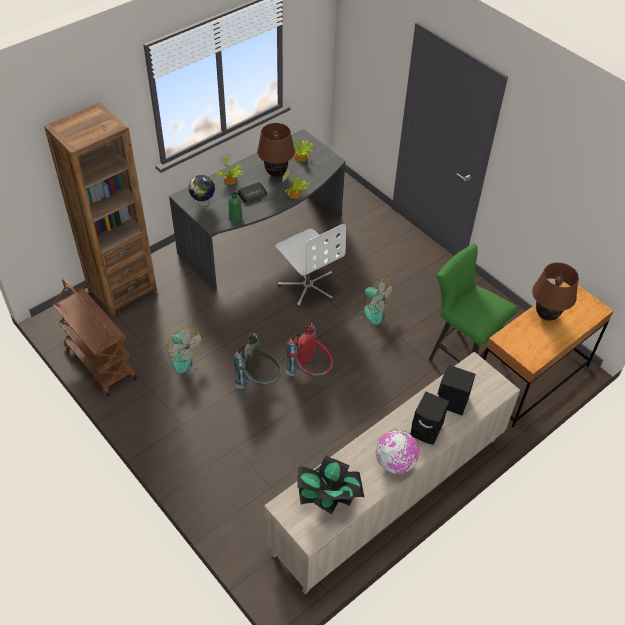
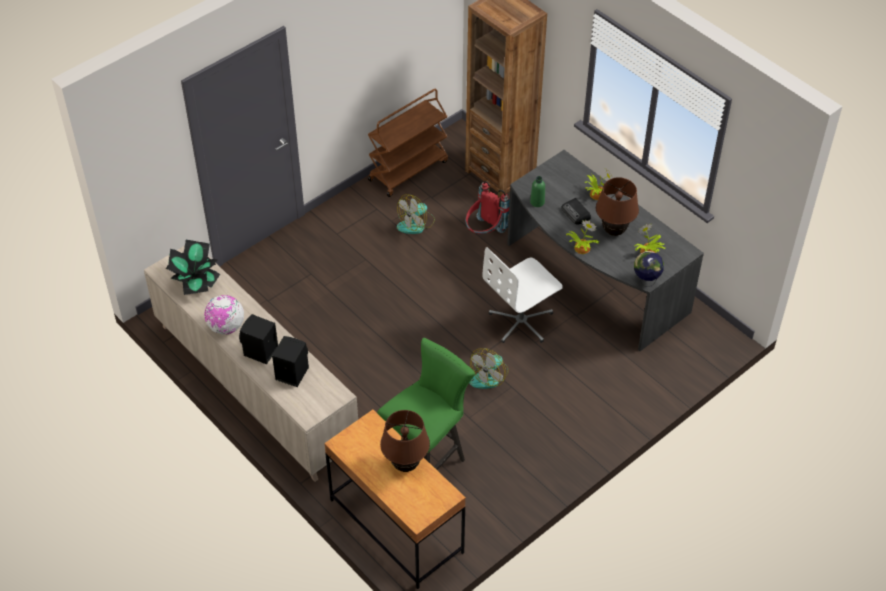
camera: 90 degrees right, 0 degrees up
globe [189,175,215,207] -> globe moved to [634,251,664,287]
grey backpack [233,332,281,389] -> none
red backpack [285,323,333,376] -> red backpack moved to [465,181,510,234]

